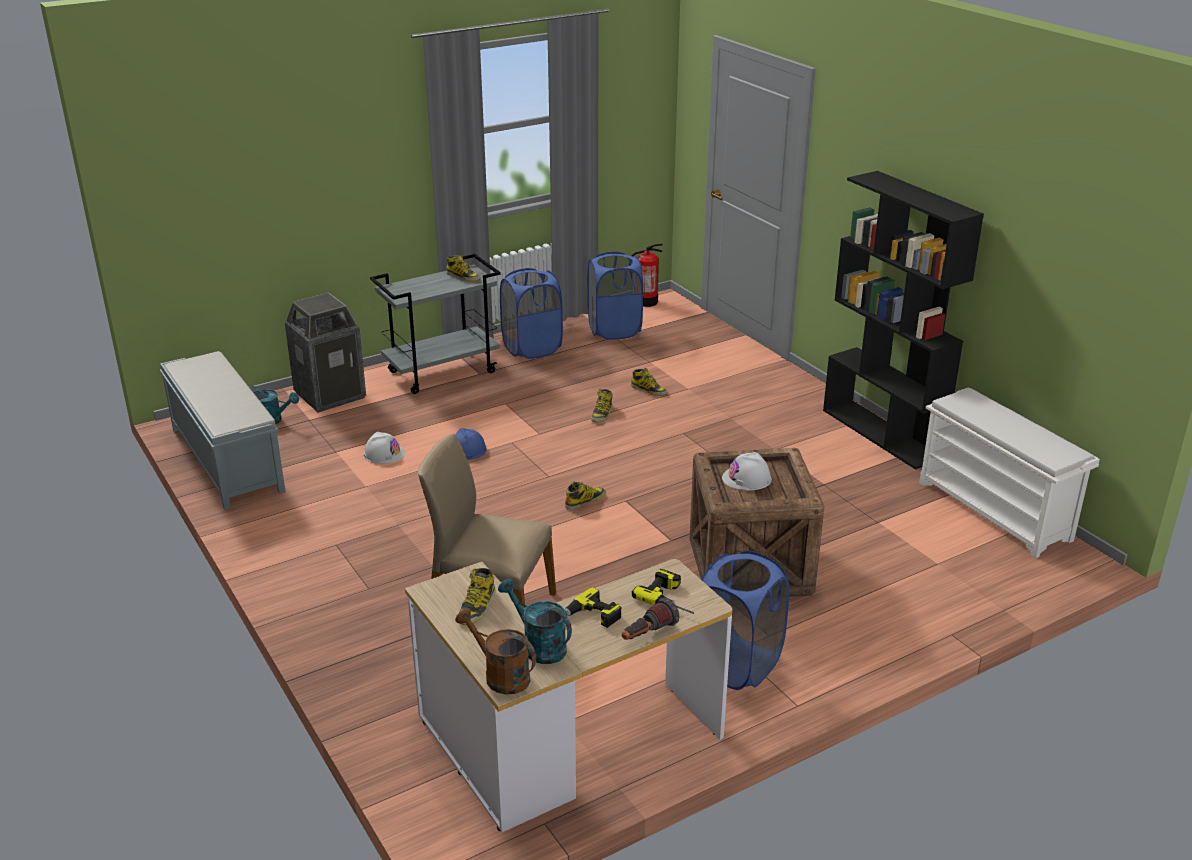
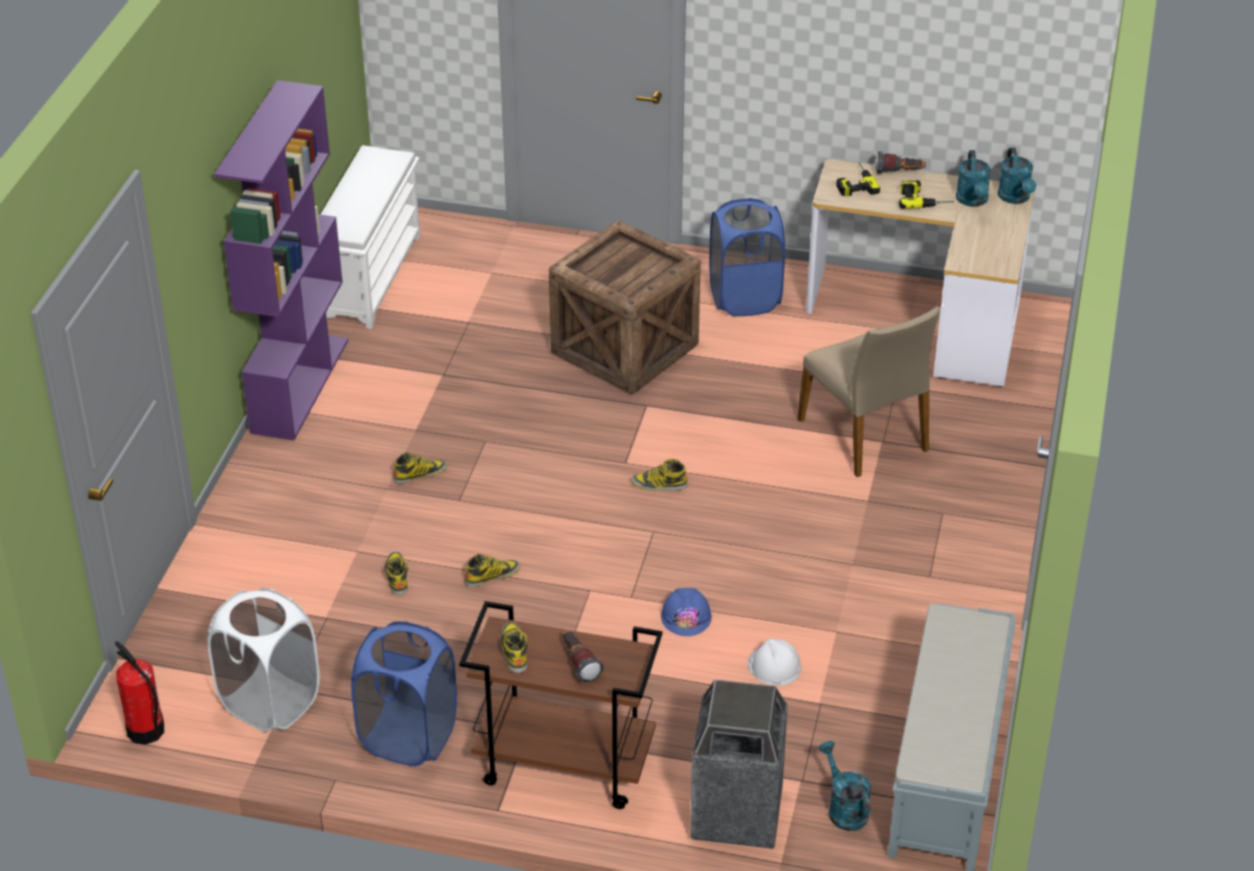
camera: 135 degrees left, 10 degrees up
grey cart [370,254,501,394] -> brown cart [459,601,663,809]
brown watering can [455,608,536,695] -> turquoise watering can [998,147,1036,204]
boot [459,568,496,625] -> boot moved to [393,452,447,484]
blue laundry basket [587,251,643,340] -> white laundry basket [207,588,320,732]
white hard hat [722,452,772,491] -> none
black bookcase [823,171,984,470] -> purple bookcase [214,80,348,441]
none -> flashlight [563,630,604,683]

